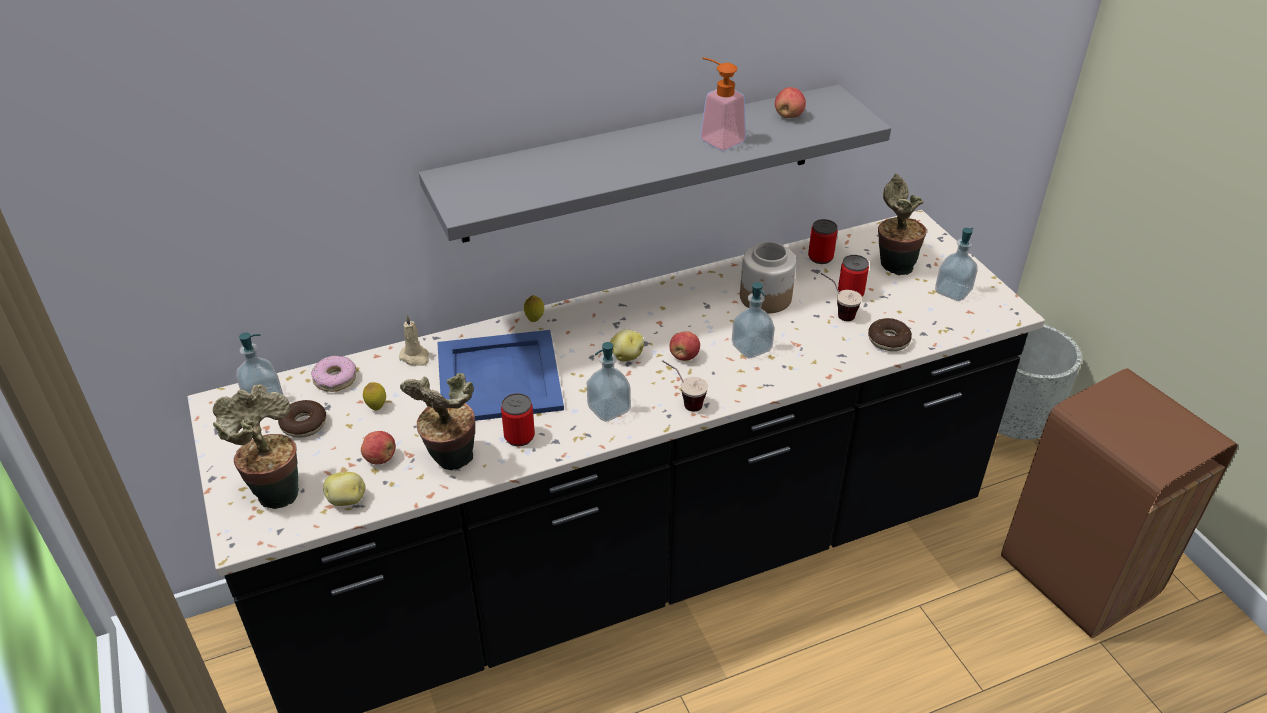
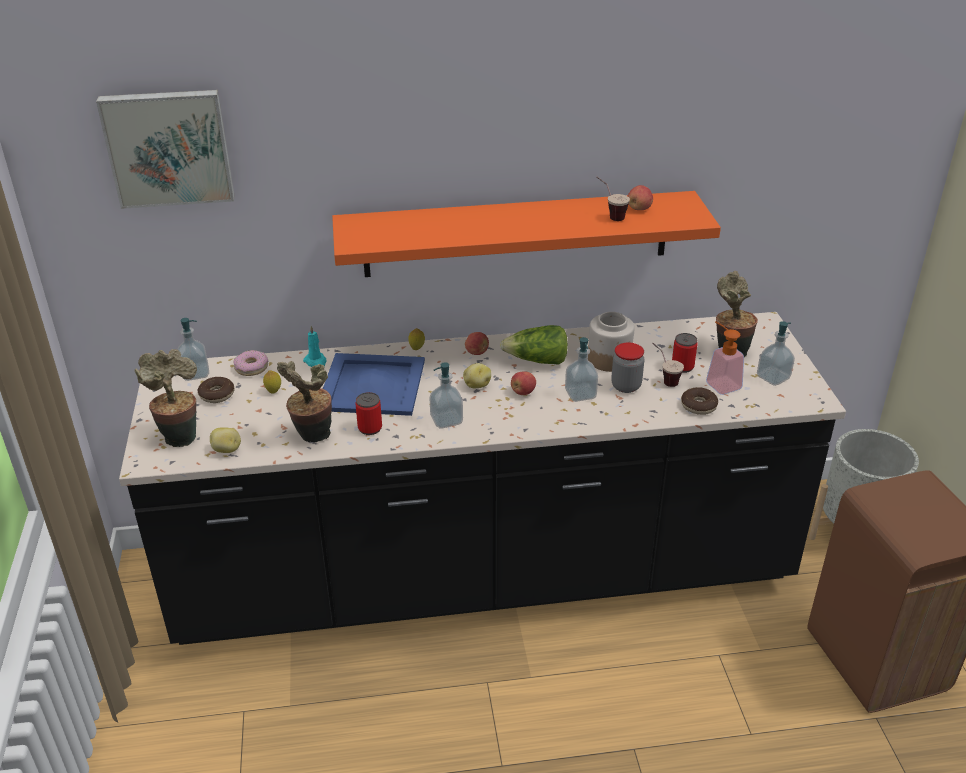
camera: 15 degrees right, 5 degrees down
apple [361,431,396,465] -> apple moved to [465,332,489,355]
beige candle [399,315,429,366] -> turquoise candle [303,326,327,367]
grey shelf [419,84,891,243] -> orange shelf [332,191,721,277]
cup [662,360,708,412] -> cup moved to [597,177,630,221]
soap dispenser [700,57,746,151] -> soap dispenser moved to [706,321,744,395]
can [808,219,837,264] -> none
none -> picture [96,90,235,209]
none -> lettuce [500,325,568,365]
none -> jar [611,342,645,393]

